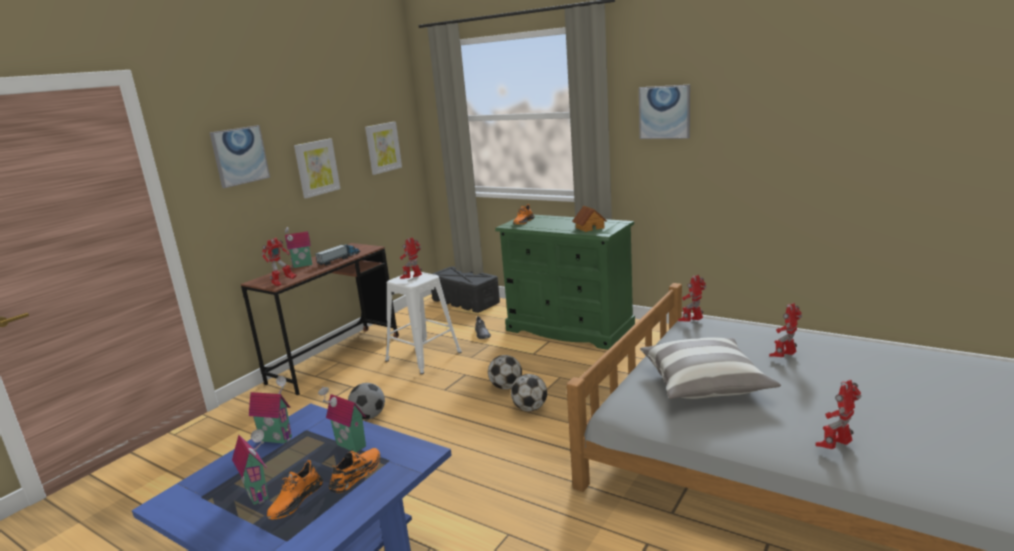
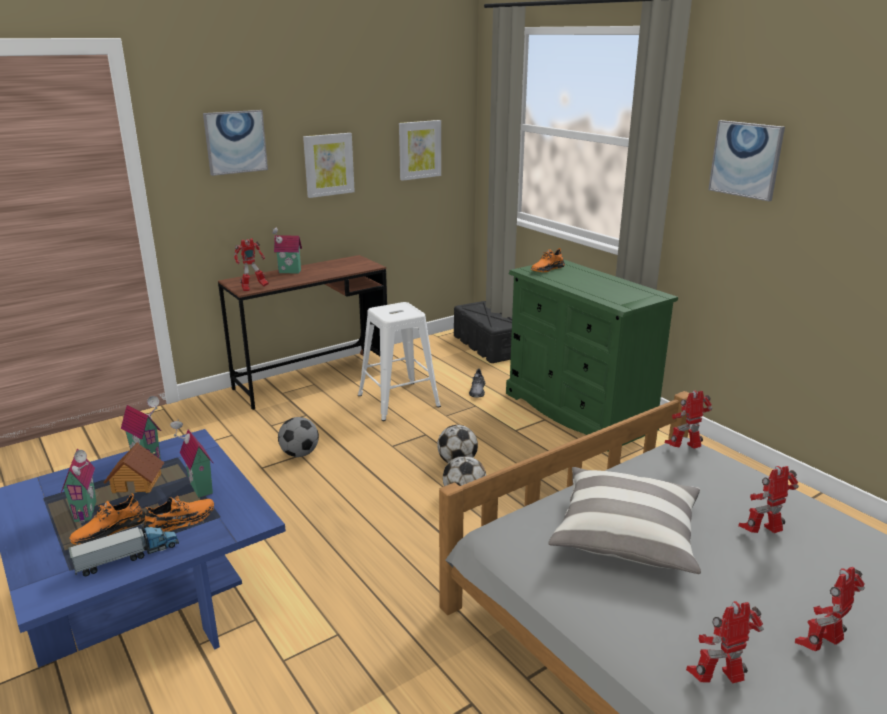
camera: 20 degrees right, 5 degrees up
toy truck [315,244,360,266] -> toy truck moved to [68,524,179,576]
toy robot [400,237,422,279] -> toy robot moved to [795,567,865,651]
toy house [572,206,607,232] -> toy house moved to [103,442,164,493]

